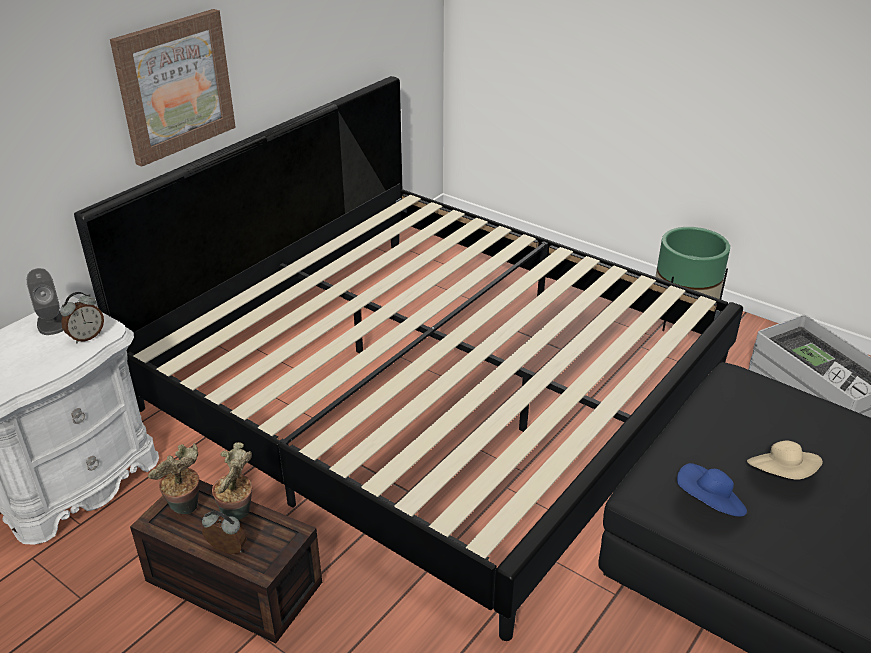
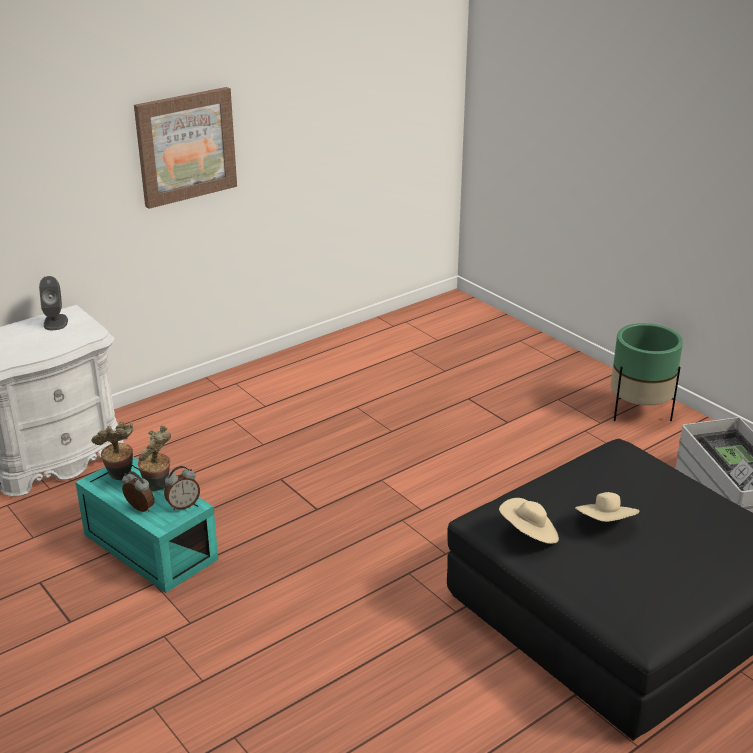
camera: 15 degrees right, 5 degrees down
alarm clock [60,292,104,344] -> alarm clock moved to [164,466,200,510]
bed [74,76,743,641] -> none
brown storage box [130,480,322,643] -> turquoise storage box [75,457,218,593]
blue hat [677,463,747,517] -> beige hat [499,498,559,544]

